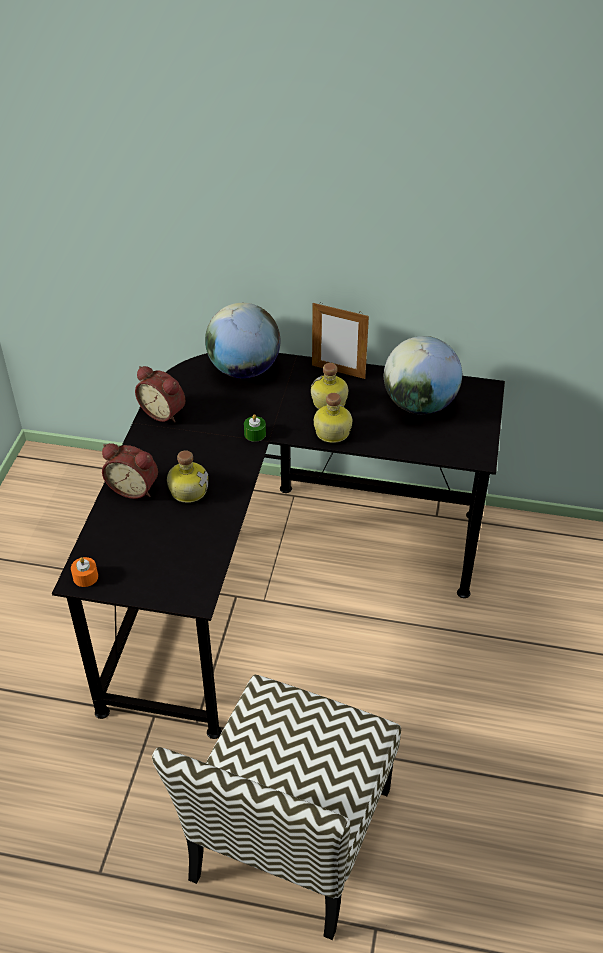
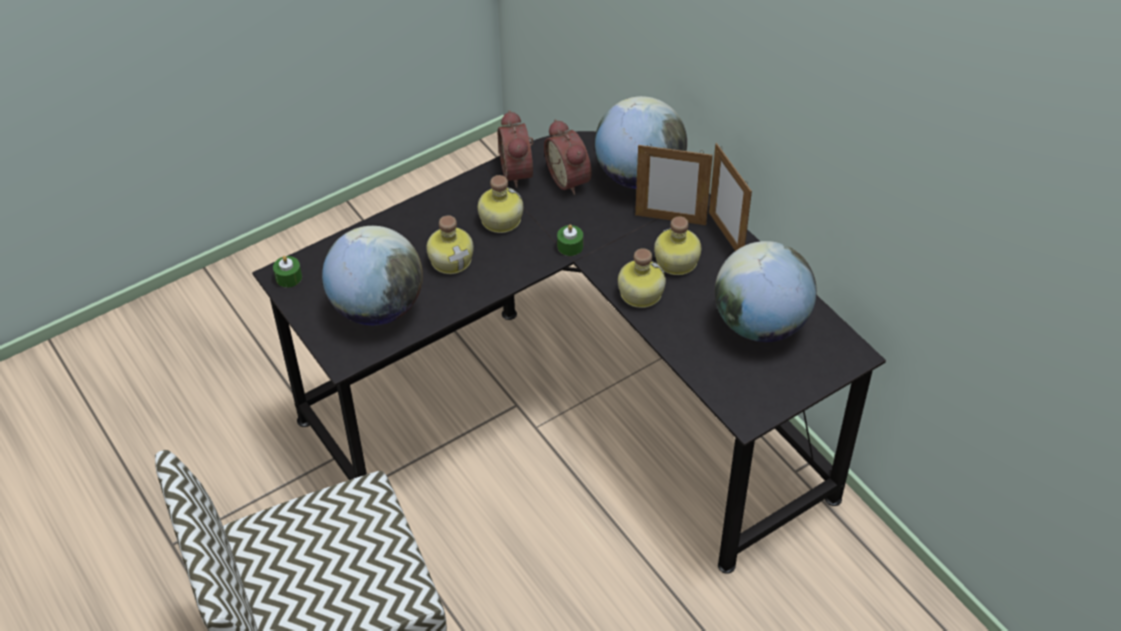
camera: 45 degrees right, 5 degrees up
orange candle [71,557,98,587] -> green candle [273,256,302,288]
alarm clock [102,443,158,499] -> alarm clock moved to [544,119,592,195]
none -> globe [322,226,423,325]
none -> bottle [478,175,523,233]
none -> picture frame [635,143,713,225]

